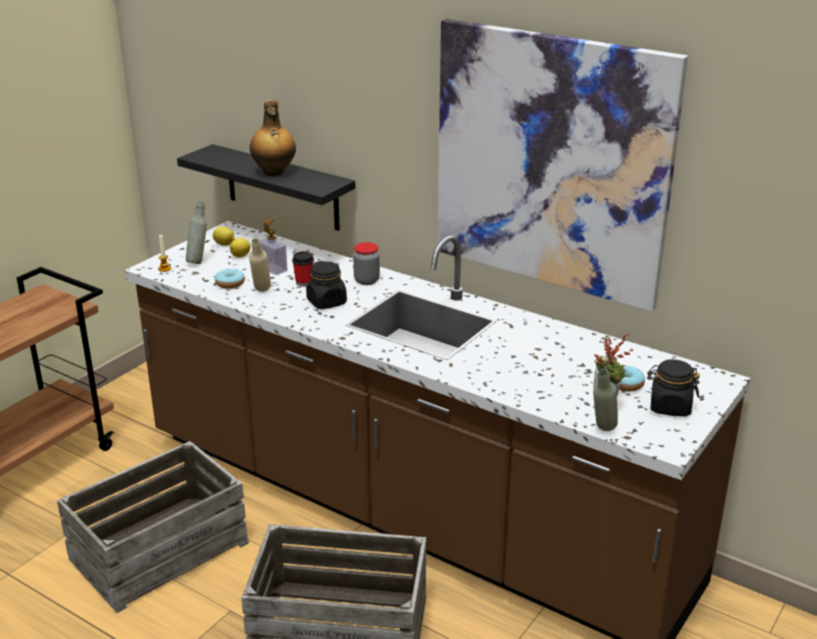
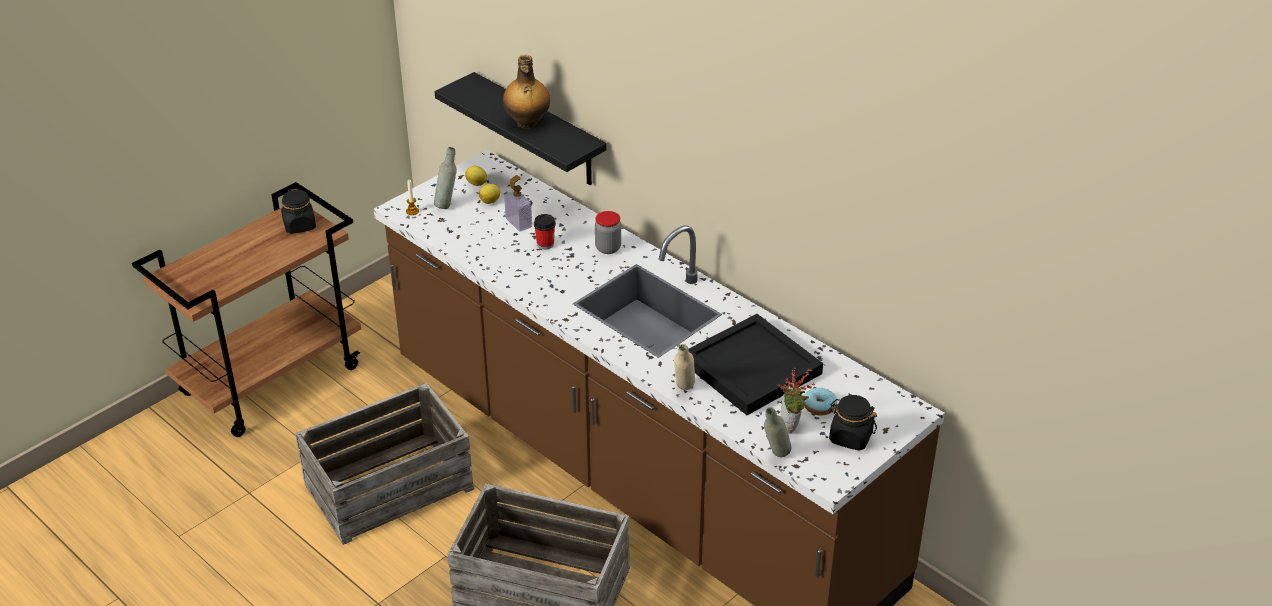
camera: 10 degrees right, 10 degrees up
donut [215,269,245,289] -> none
beige bottle [249,238,271,292] -> beige bottle moved to [674,344,695,390]
black jar [306,261,347,309] -> black jar moved to [281,188,316,234]
picture [438,19,688,311] -> none
none -> black tray [688,314,823,415]

